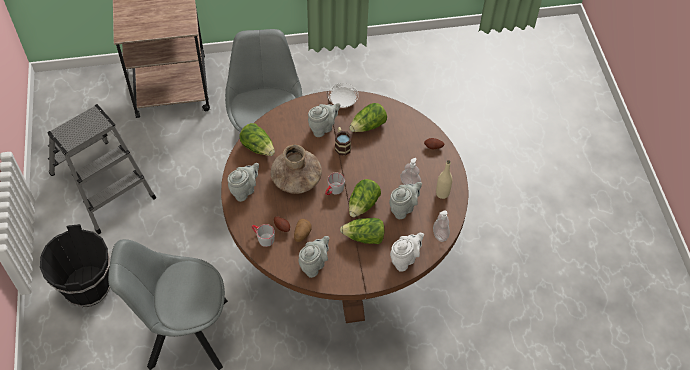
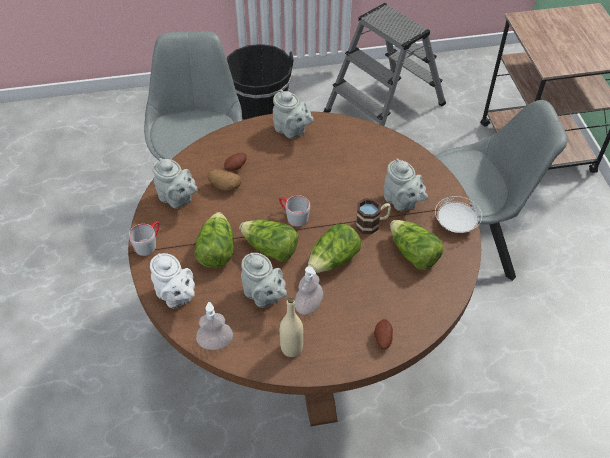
camera: 90 degrees right, 5 degrees down
lettuce [239,123,275,156] -> lettuce moved to [307,224,361,273]
grey mug [252,224,275,247] -> grey mug moved to [129,221,159,256]
brown vase [271,145,322,194] -> none

